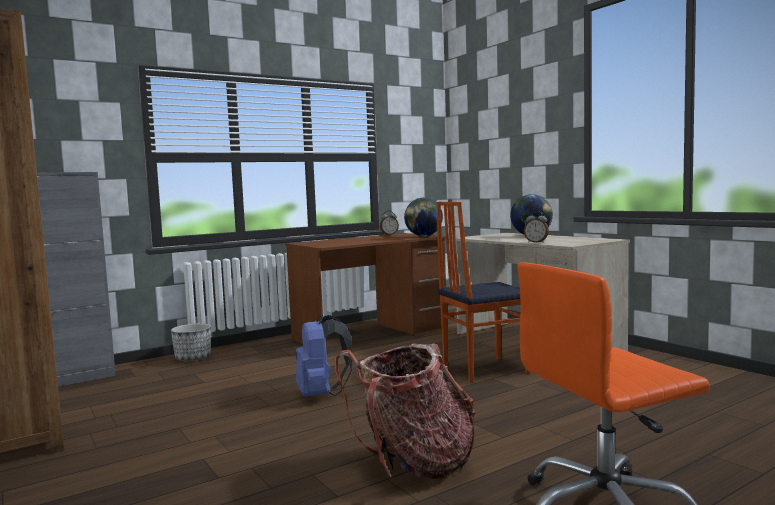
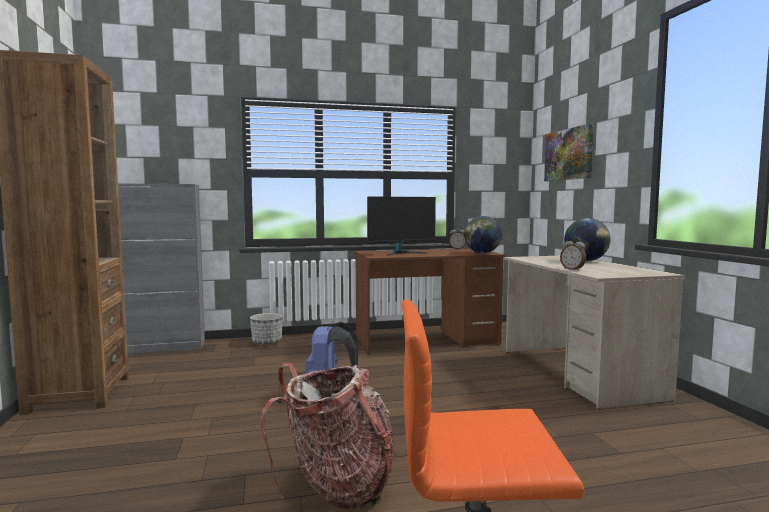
camera: 20 degrees right, 0 degrees up
chair [437,202,530,383] -> none
none -> monitor [367,197,436,256]
none -> picture [544,124,594,181]

